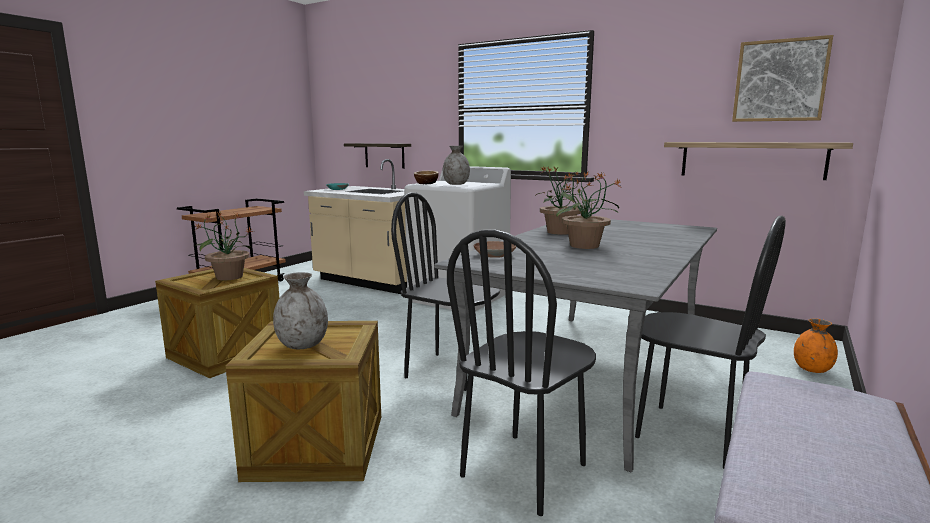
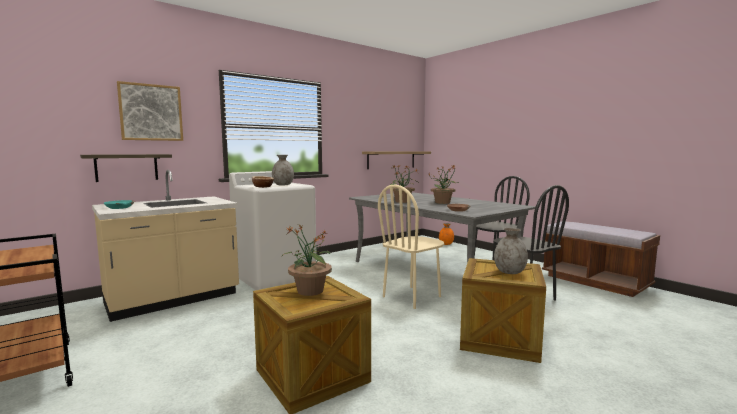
camera: 70 degrees left, 5 degrees down
black chair [391,192,500,391] -> beige chair [378,184,444,309]
picture [732,35,833,122] -> picture moved to [117,81,183,141]

